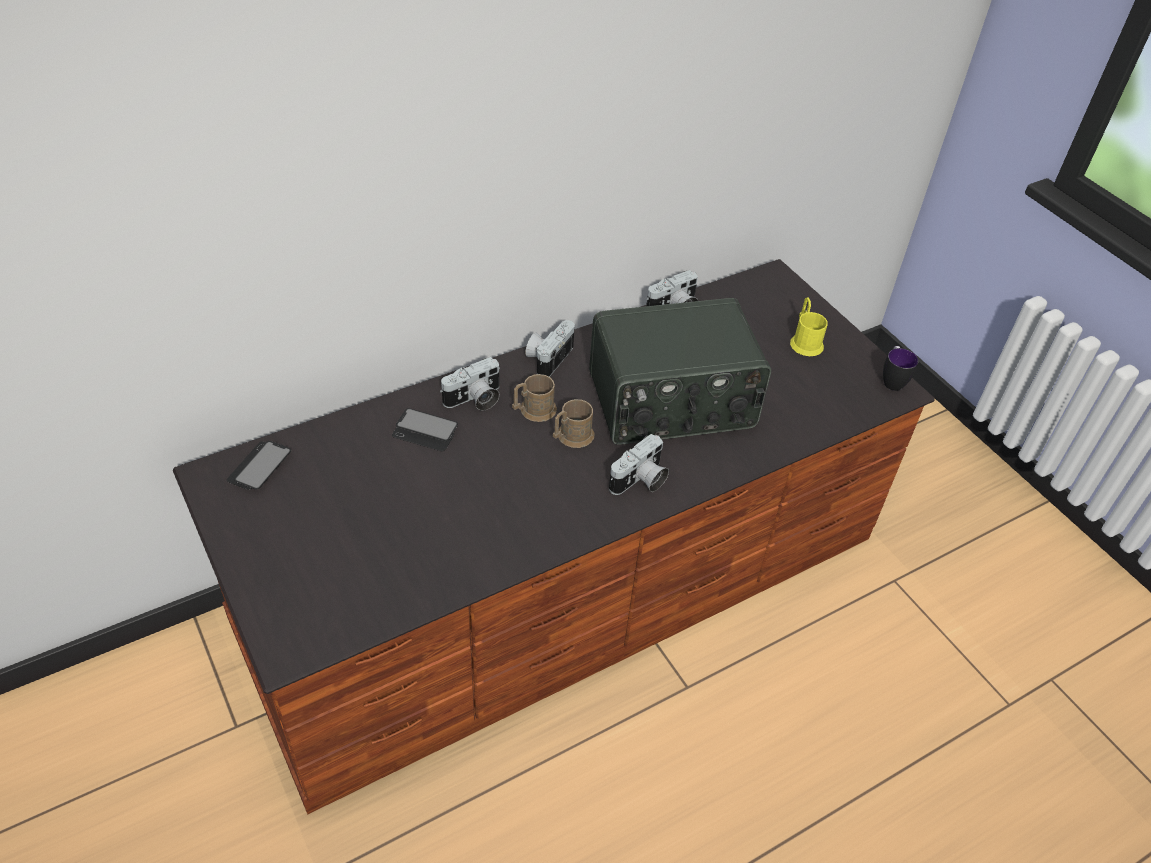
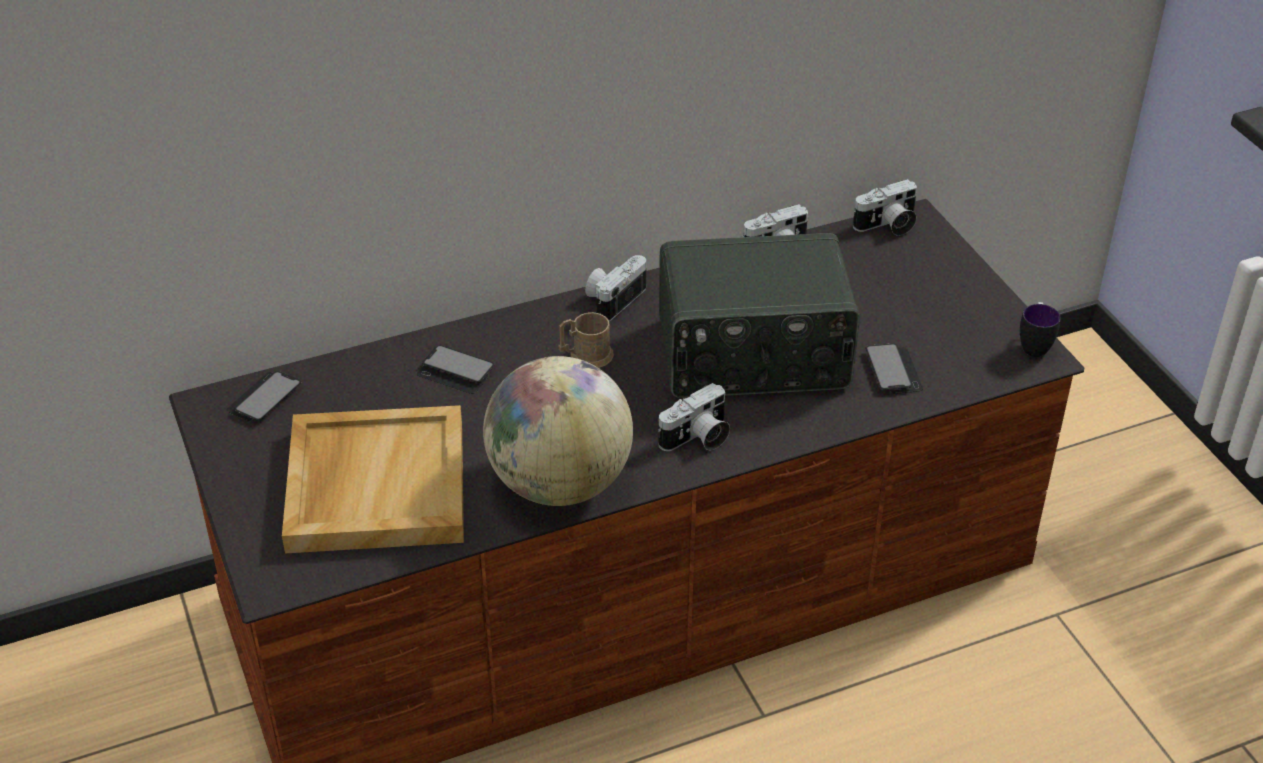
camera: 10 degrees right, 5 degrees down
camera [440,357,500,411] -> camera moved to [853,179,917,236]
brown mug [553,399,594,448] -> none
yellow mug [790,297,828,356] -> none
none -> beige tray [282,405,464,554]
none -> globe [483,356,633,506]
none -> phone [866,343,923,394]

